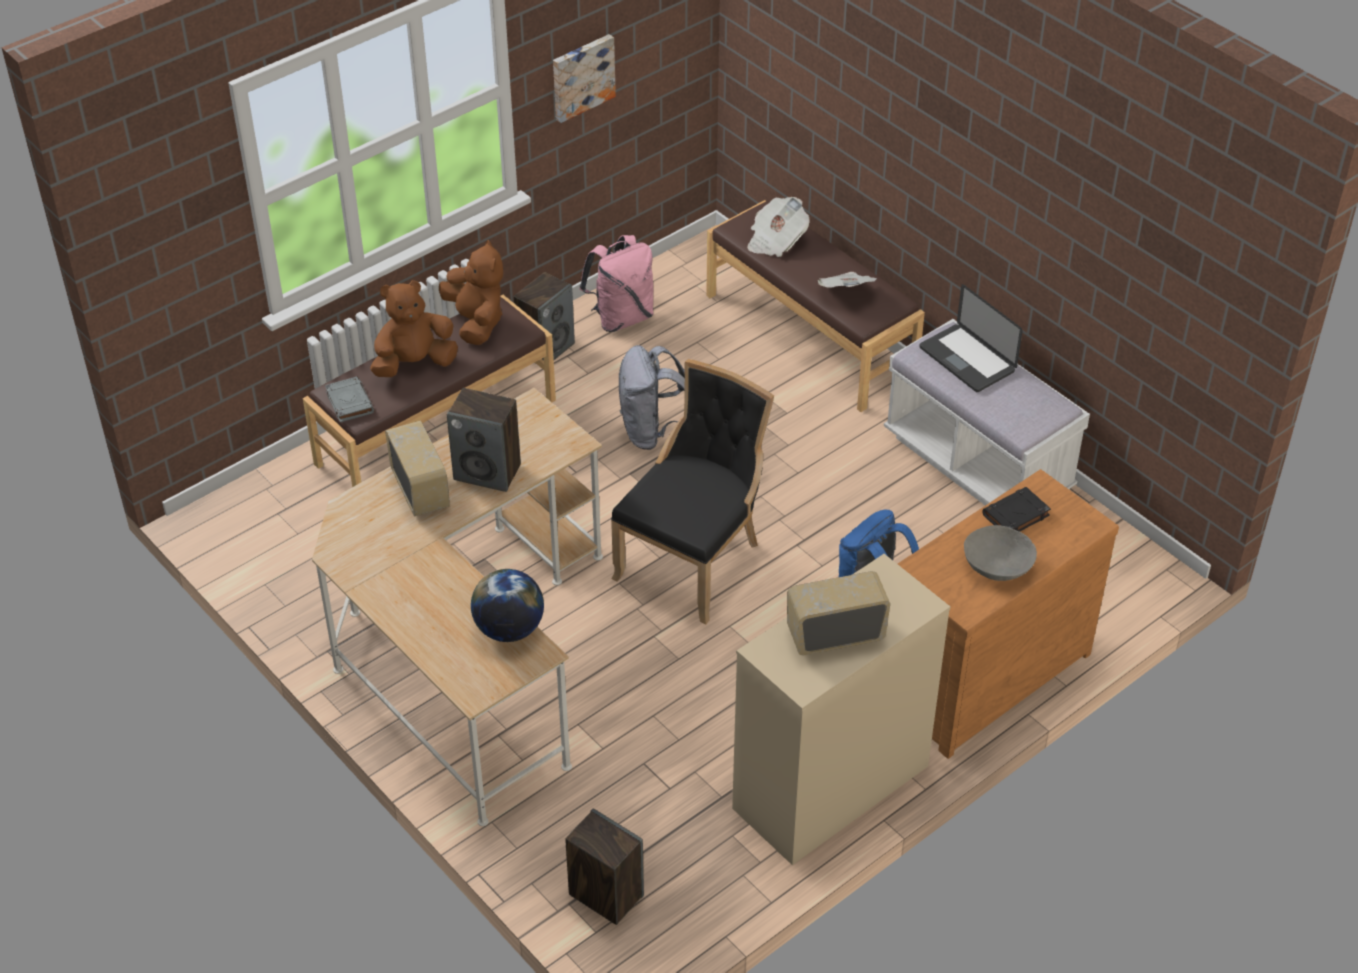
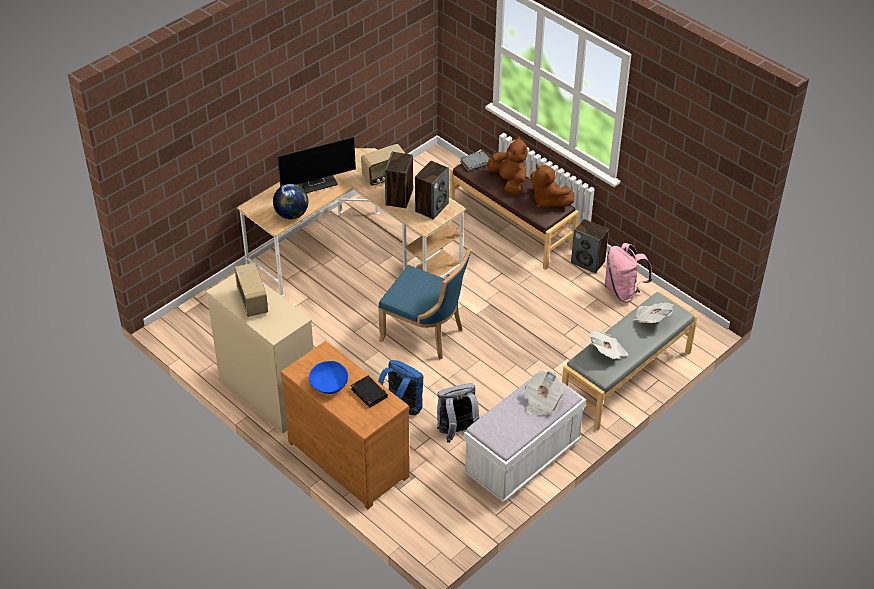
camera: 85 degrees right, 0 degrees up
brown plush toy [439,239,503,345] -> brown plush toy turned 75 degrees clockwise [530,164,574,208]
picture [553,34,616,123] -> none
speaker [565,808,644,925] -> speaker moved to [415,161,449,220]
black chair [611,359,774,624] -> blue chair [378,247,472,359]
grey backpack [619,345,685,450] -> grey backpack moved to [437,383,479,443]
brown bench [706,200,925,412] -> grey bench [562,291,698,430]
laptop [920,284,1023,392] -> newspaper [524,371,565,415]
grey bowl [964,525,1037,581] -> blue bowl [309,361,348,394]
none -> monitor [277,137,356,193]

